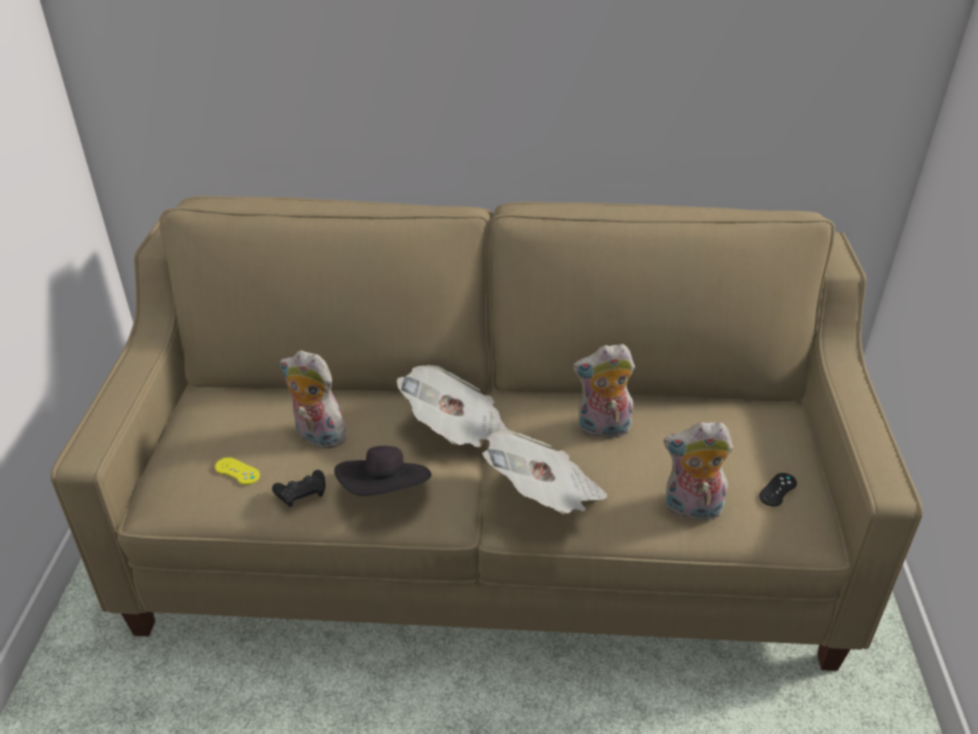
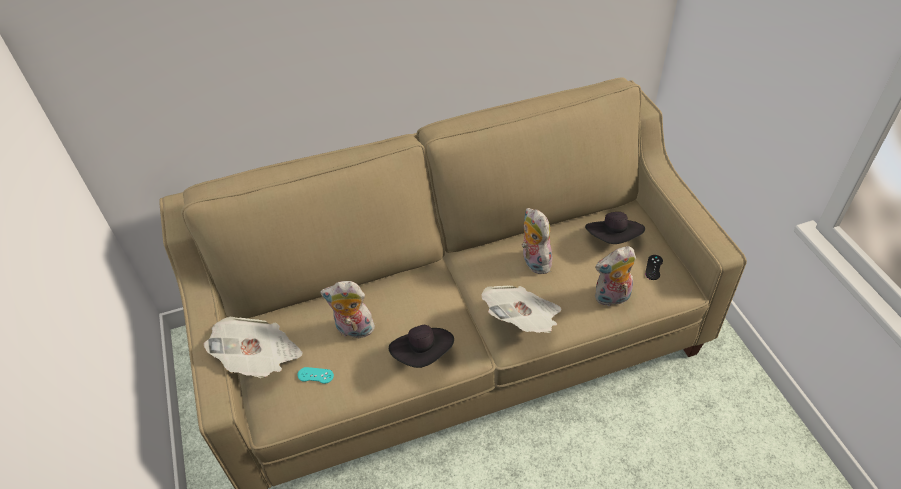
camera: 20 degrees left, 10 degrees up
yellow game controller [215,457,260,485] -> turquoise game controller [297,367,334,384]
black game controller [272,470,325,507] -> none
newspaper [397,365,507,447] -> newspaper moved to [204,317,303,378]
plush toy [573,344,635,438] -> plush toy turned 90 degrees clockwise [521,208,554,274]
none -> black hat [585,212,645,244]

